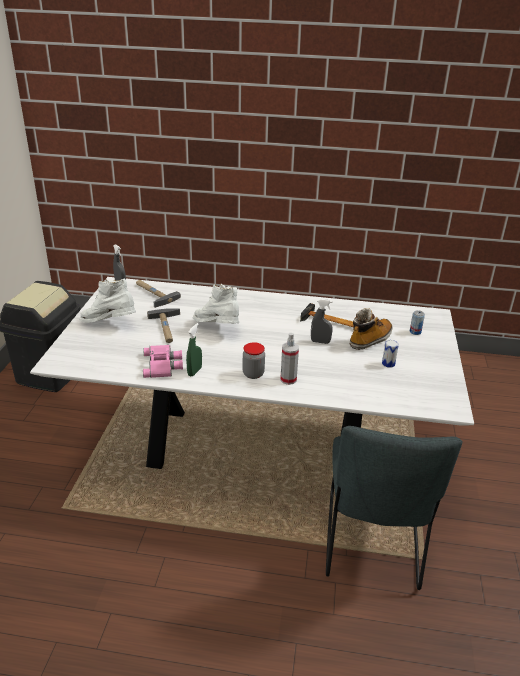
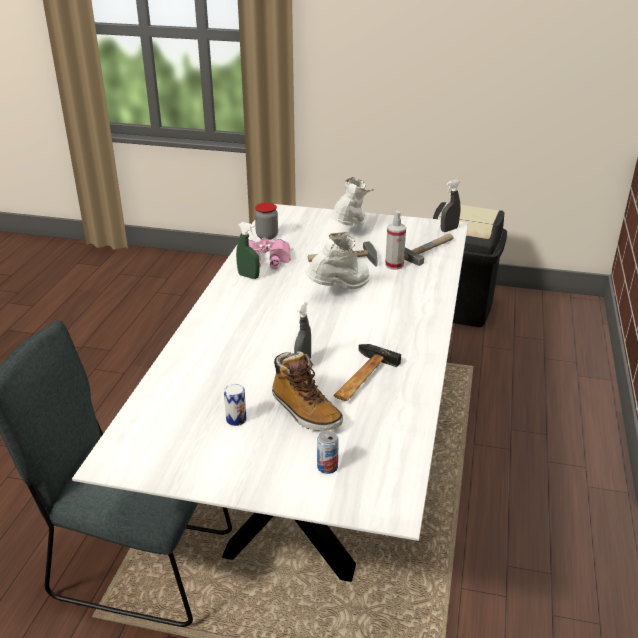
camera: 95 degrees right, 0 degrees up
jar [242,342,265,379] -> jar moved to [255,203,278,240]
spray bottle [280,333,299,385] -> spray bottle moved to [385,211,406,270]

